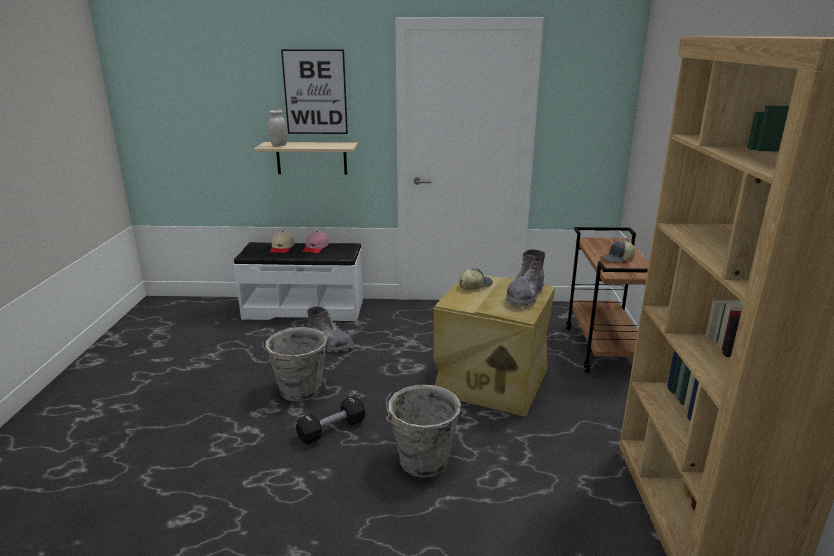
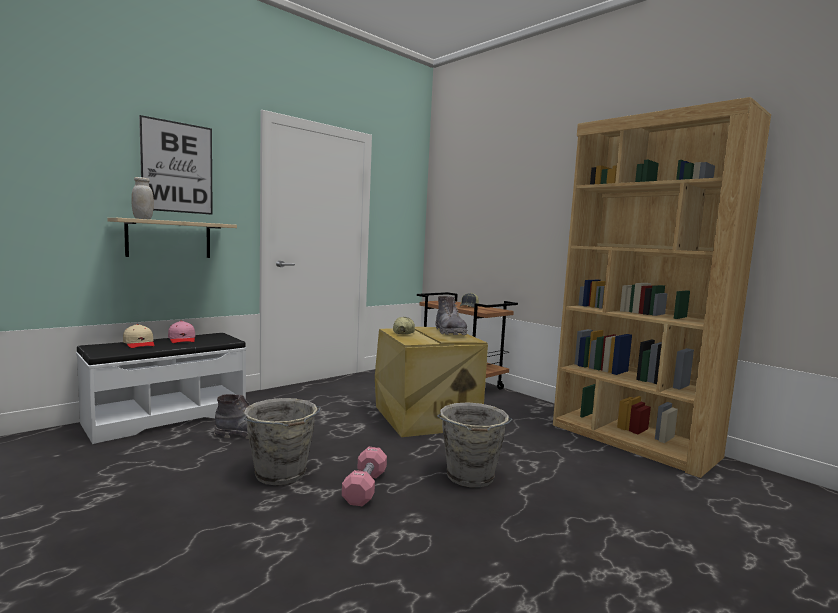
camera: 45 degrees left, 15 degrees down
black dumbbell [296,396,365,445] -> pink dumbbell [342,447,387,506]

